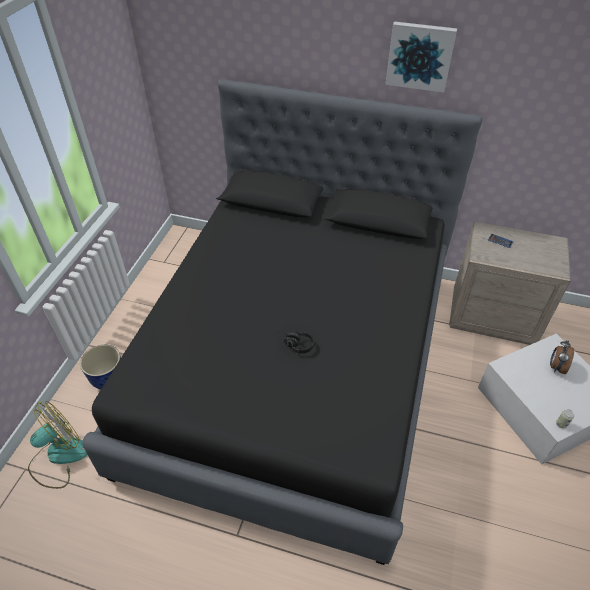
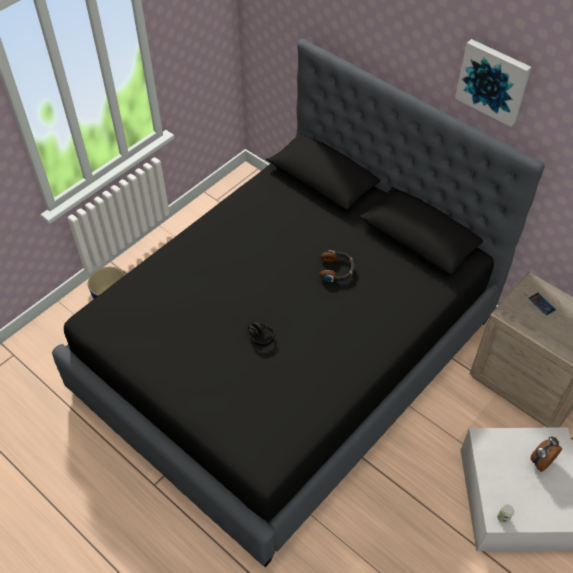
camera: 25 degrees right, 5 degrees up
fan [28,401,87,489] -> none
none -> headphones [319,250,355,282]

